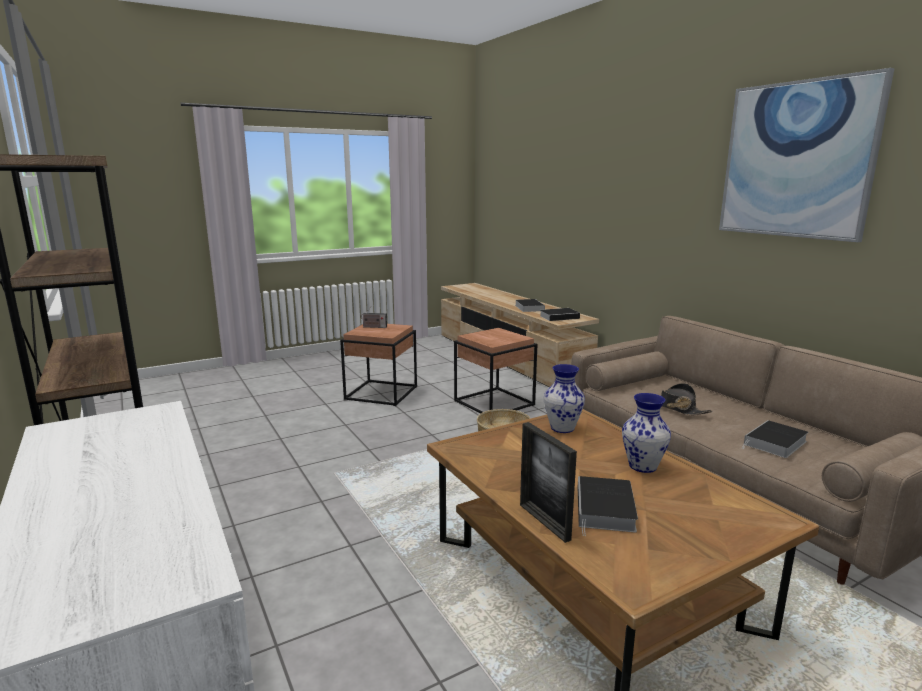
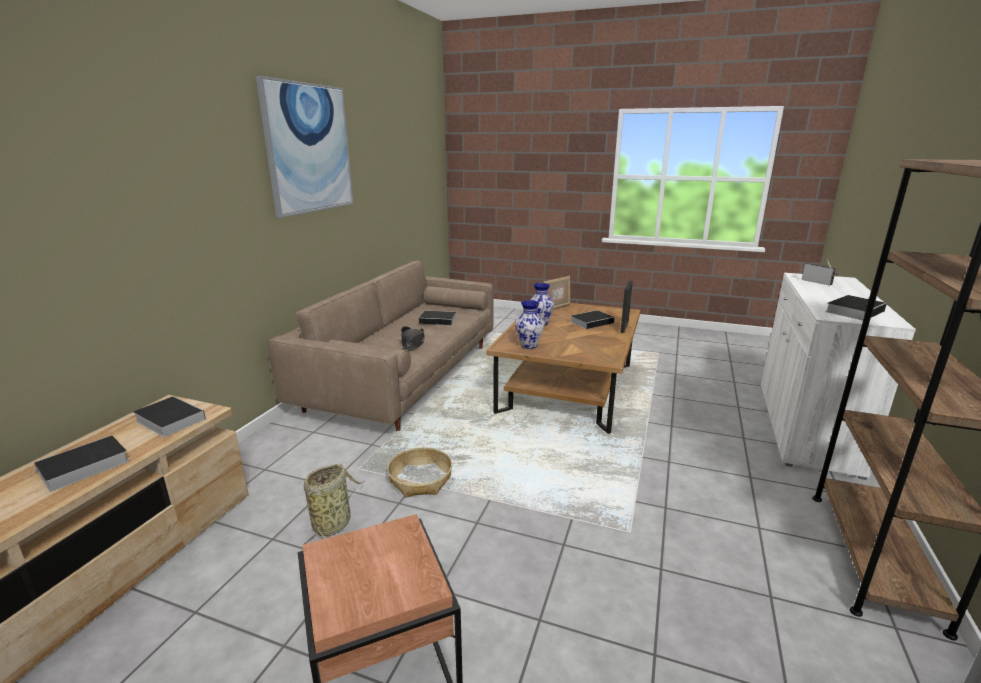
camera: 130 degrees left, 5 degrees up
radio [361,307,387,328] -> radio moved to [802,258,838,286]
brown side table [454,328,537,414] -> basket [302,464,365,549]
none -> picture frame [543,276,570,310]
none -> book [825,295,887,321]

